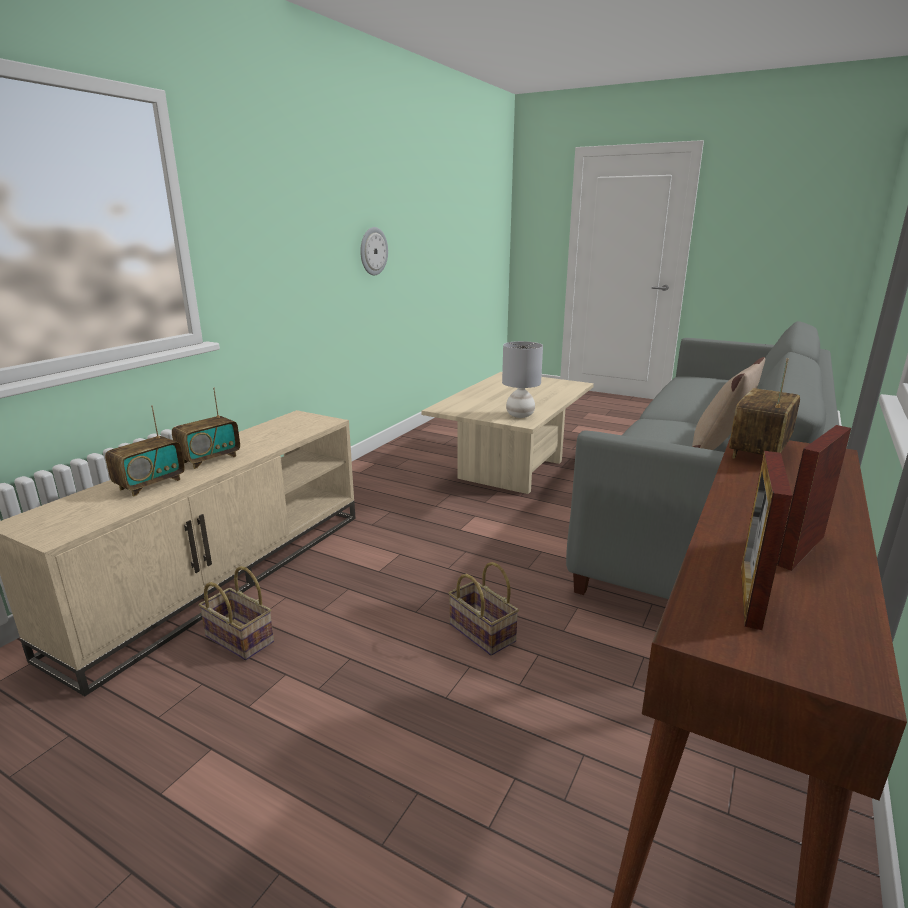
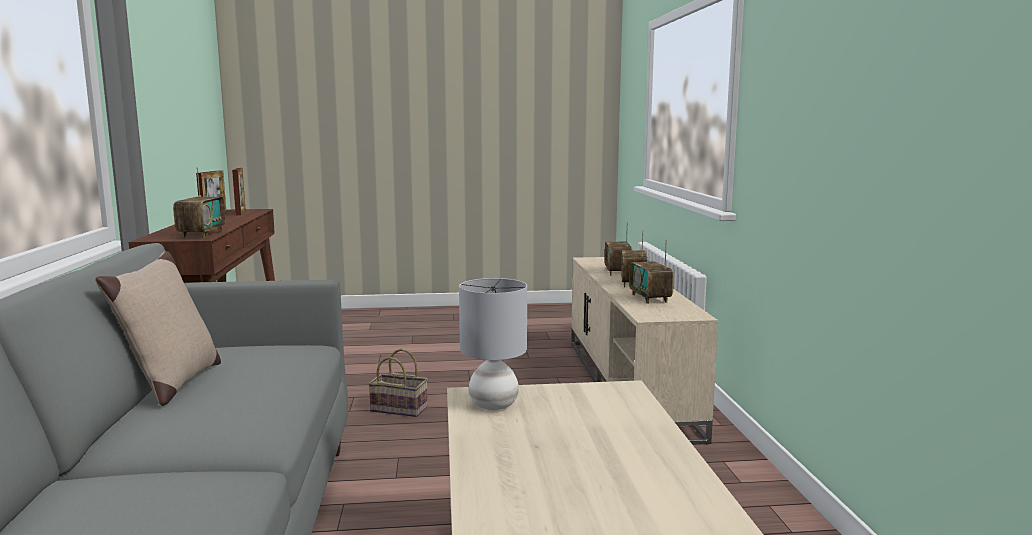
camera: 145 degrees right, 10 degrees down
basket [199,566,274,660] -> none
wall clock [360,227,388,275] -> none
none -> radio [629,240,674,304]

